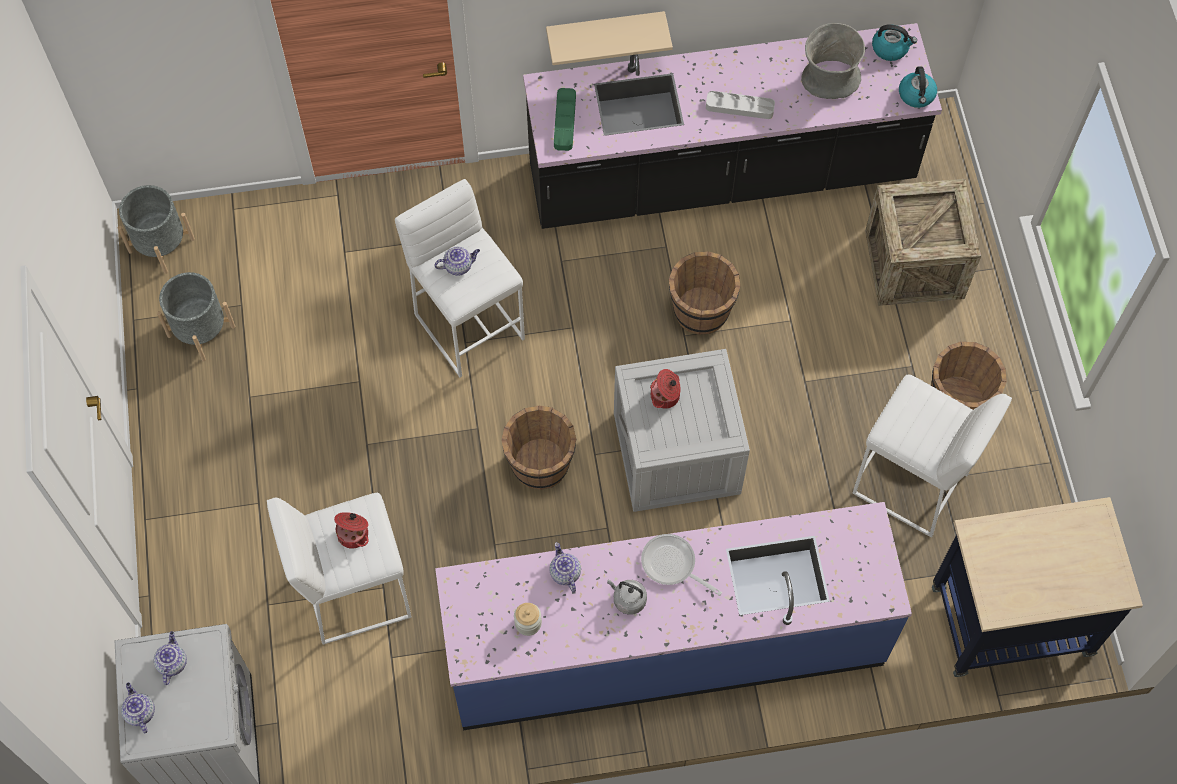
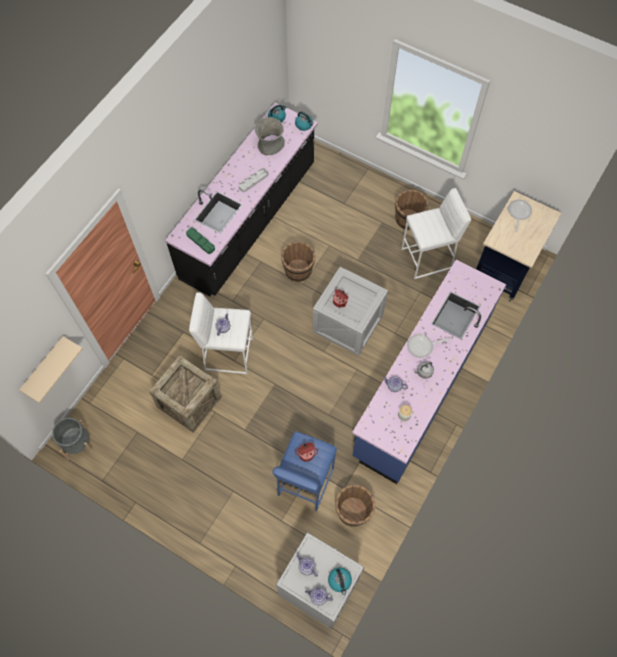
camera: 50 degrees left, 0 degrees up
grey planter [157,272,235,361] -> none
white stool [267,493,412,644] -> blue stool [272,431,337,511]
brown bucket [501,406,576,490] -> brown bucket moved to [335,485,375,527]
beige shelf [546,11,673,65] -> beige shelf moved to [19,336,83,403]
crate [865,179,981,306] -> crate moved to [149,355,222,433]
none -> kettle [328,567,352,595]
none -> frying pan [508,200,532,232]

